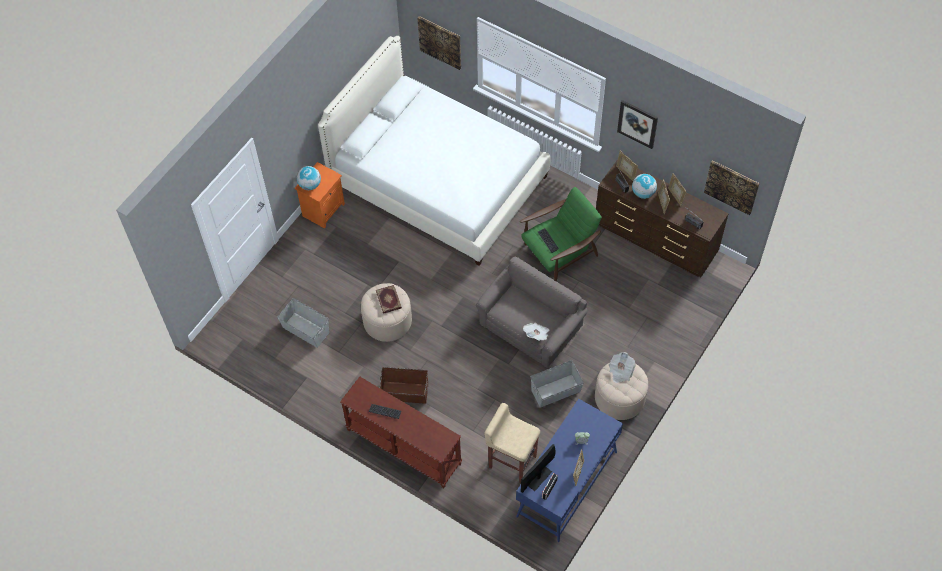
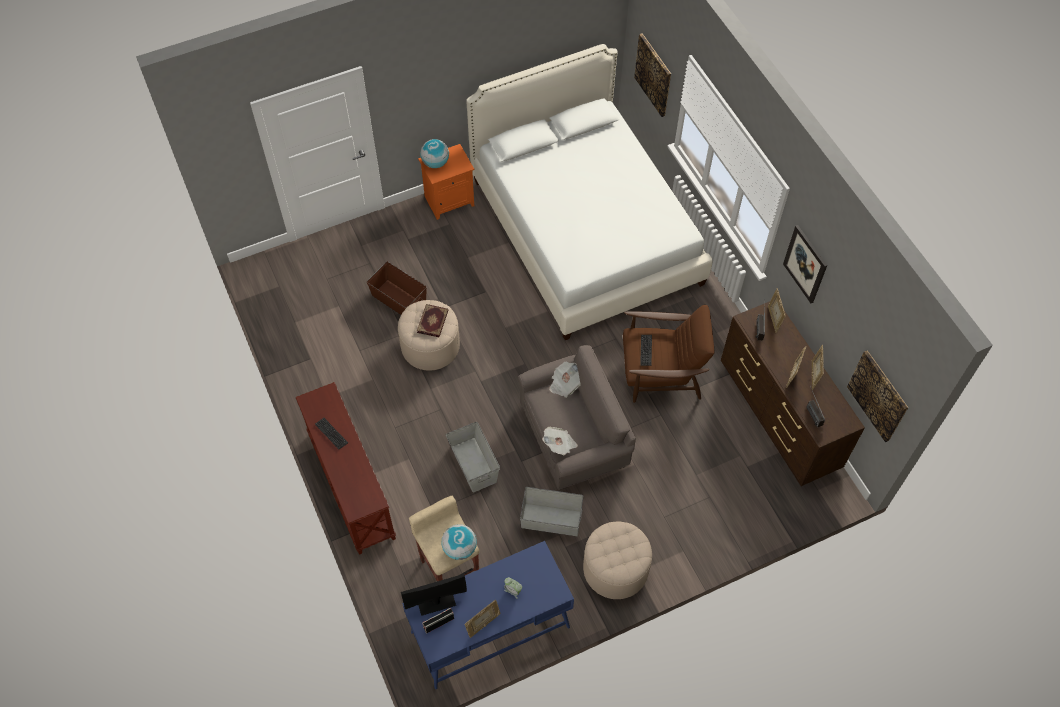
camera: 30 degrees right, 0 degrees up
grey storage box [277,298,329,348] -> grey storage box moved to [446,422,500,493]
brown storage box [379,367,428,404] -> brown storage box moved to [366,261,427,315]
green armchair [520,187,602,282] -> brown armchair [623,305,714,403]
newspaper [609,352,636,383] -> newspaper moved to [549,362,581,398]
globe [632,174,657,199] -> globe moved to [441,524,477,560]

